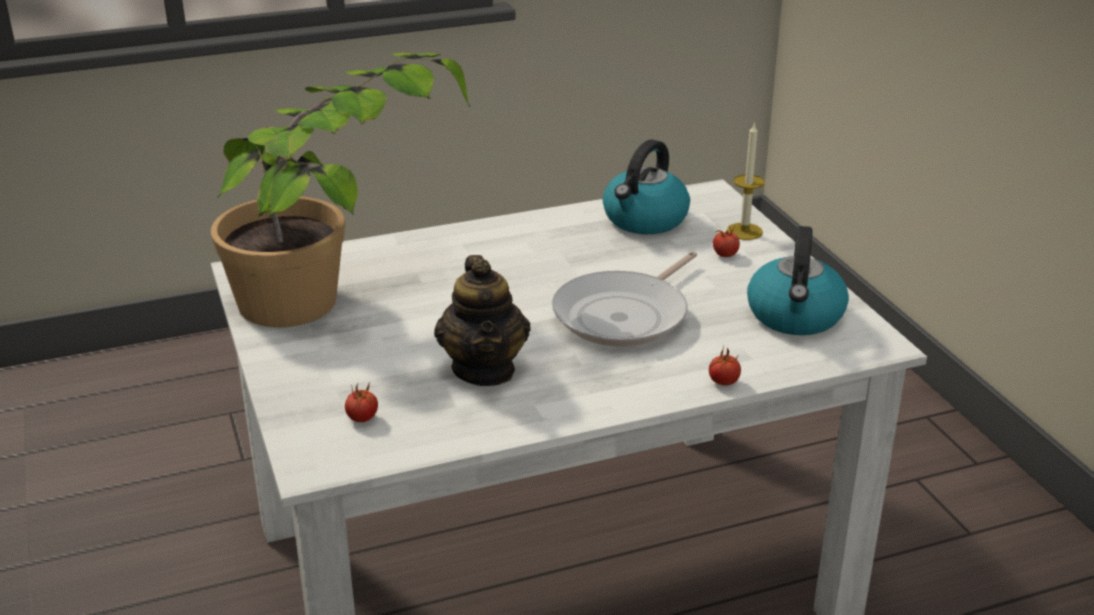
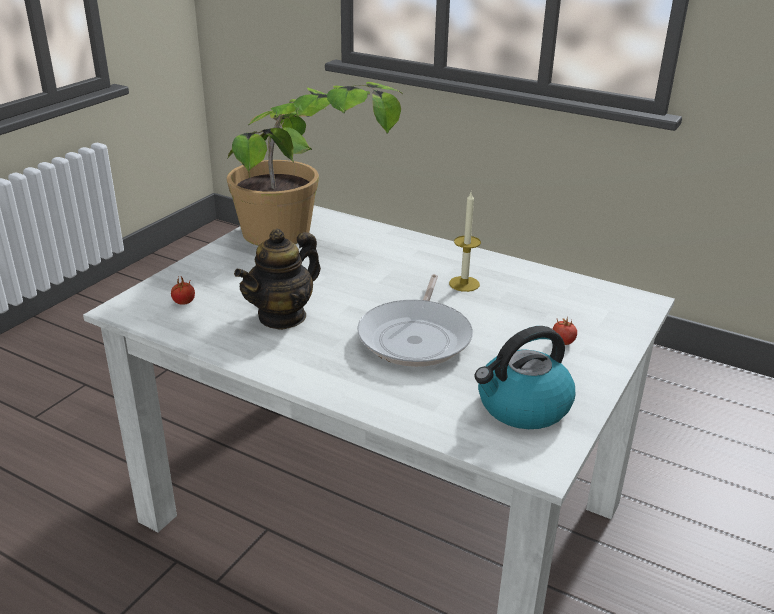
camera: 50 degrees right, 0 degrees up
frying pan [552,251,697,347] -> frying pan turned 75 degrees counterclockwise [357,274,473,367]
kettle [603,139,690,234] -> none
tomato [709,347,741,386] -> none
candle [727,122,765,240] -> candle moved to [449,192,481,292]

